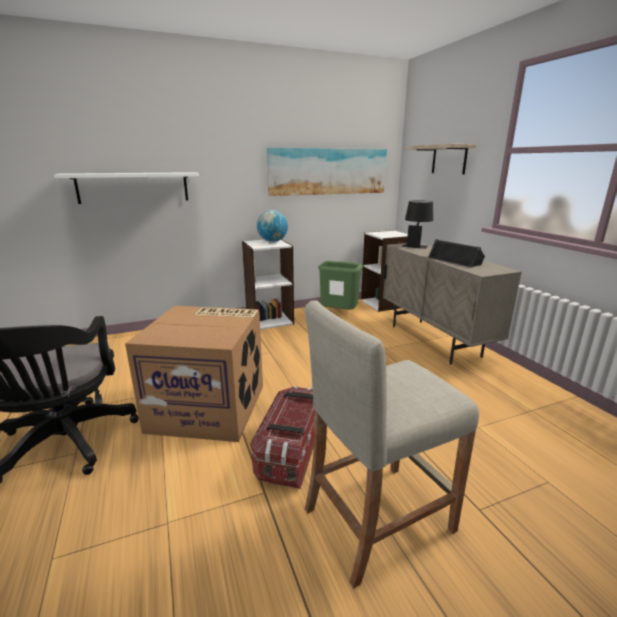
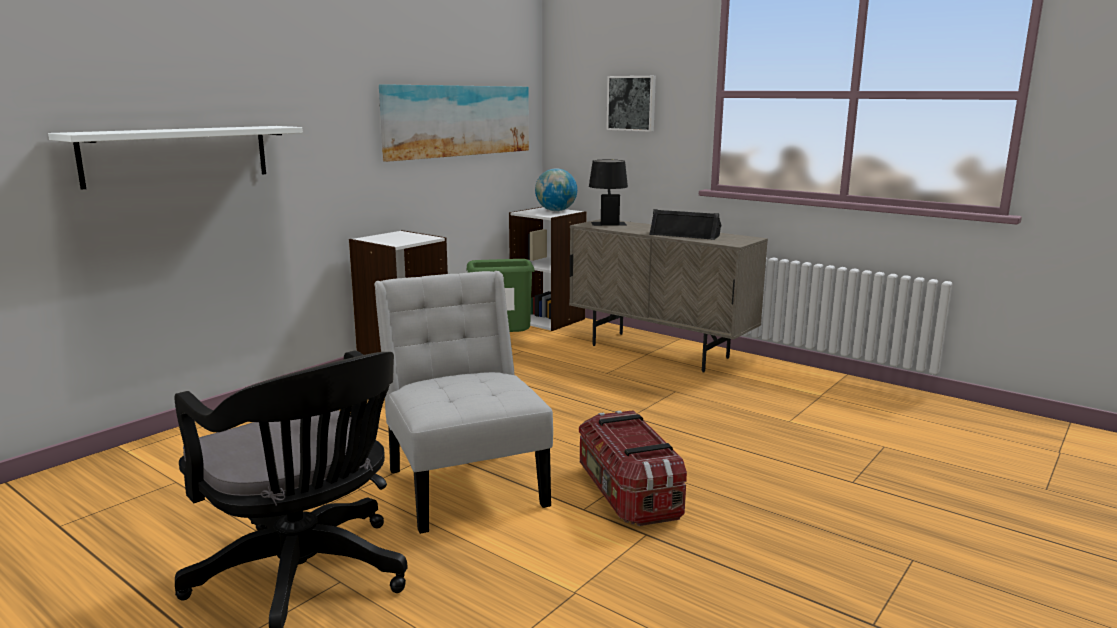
camera: 30 degrees left, 5 degrees down
cardboard box [125,306,263,442] -> white chair [374,271,553,534]
globe [257,210,288,242] -> globe moved to [535,168,577,211]
beige stool [305,300,479,588] -> none
shelf [406,144,476,174] -> picture [606,76,656,132]

